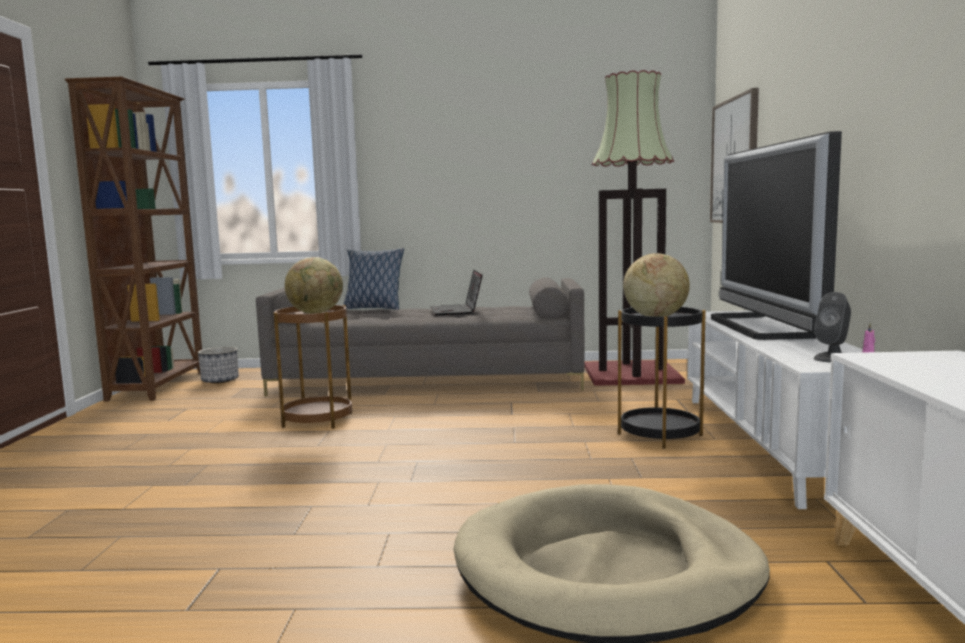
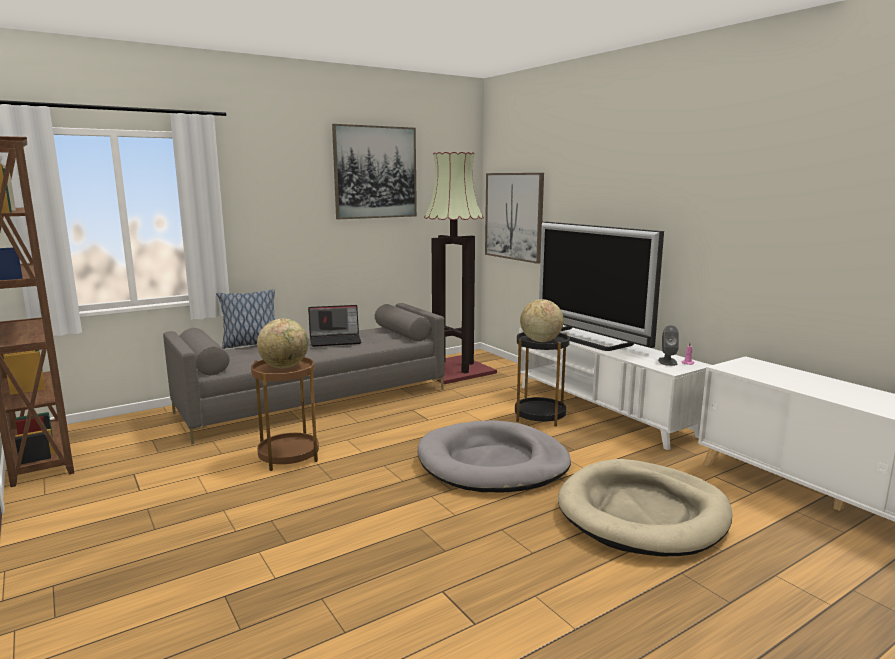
camera: 35 degrees left, 5 degrees up
planter [198,347,239,384] -> none
laptop [430,270,483,315] -> laptop turned 60 degrees counterclockwise [308,305,361,347]
none -> picture [332,124,417,219]
none -> grey dog bed [418,420,571,492]

